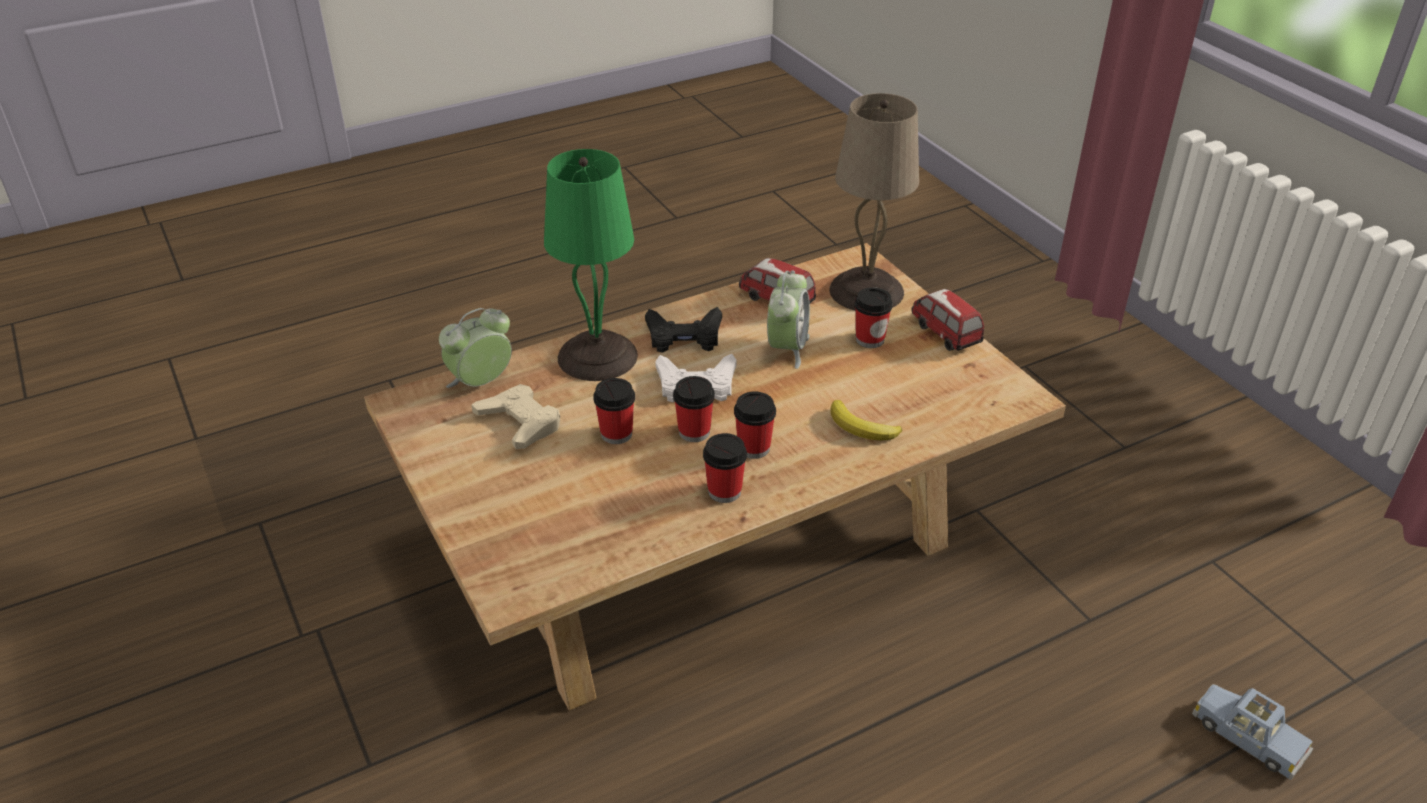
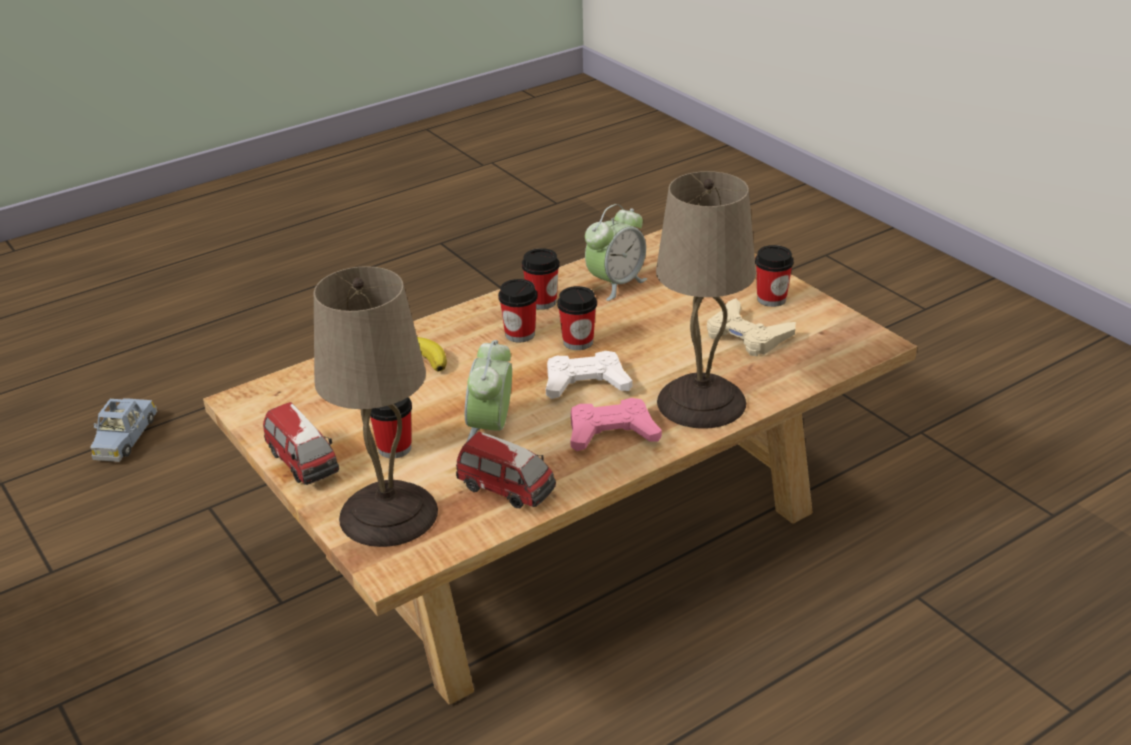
camera: 175 degrees right, 5 degrees down
alarm clock [439,308,512,388] -> alarm clock moved to [585,204,647,301]
green table lamp [544,149,638,381] -> beige table lamp [656,171,756,429]
cup [593,378,635,444] -> cup moved to [755,245,793,307]
black game controller [645,307,722,353] -> pink game controller [570,398,662,451]
blue toy car [1192,684,1313,780] -> blue toy car turned 60 degrees clockwise [90,398,157,462]

